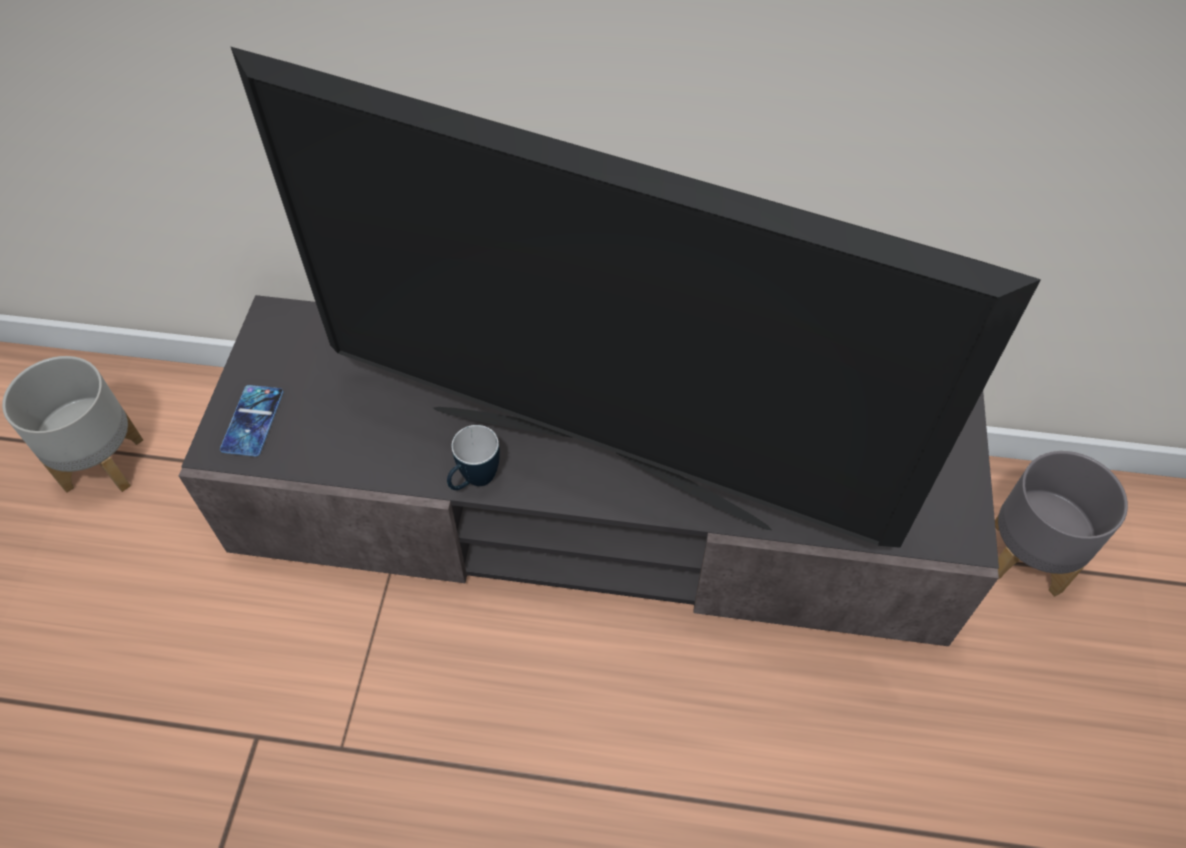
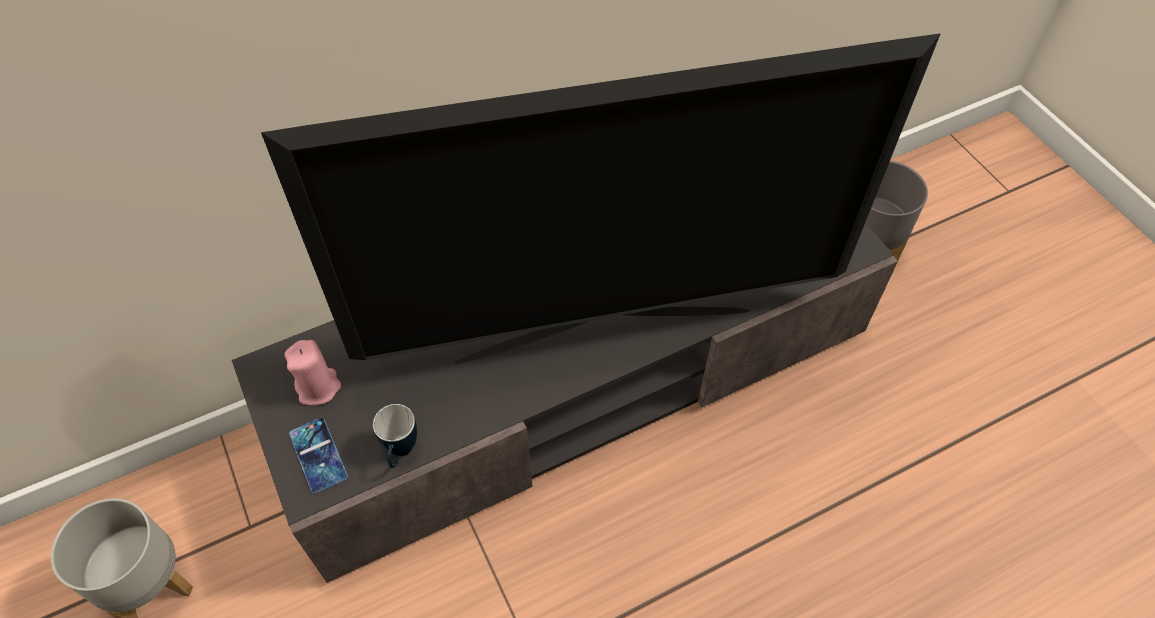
camera: 35 degrees left, 0 degrees up
mug [447,425,500,490] -> mug moved to [373,404,417,468]
none -> pink candle [285,340,341,405]

